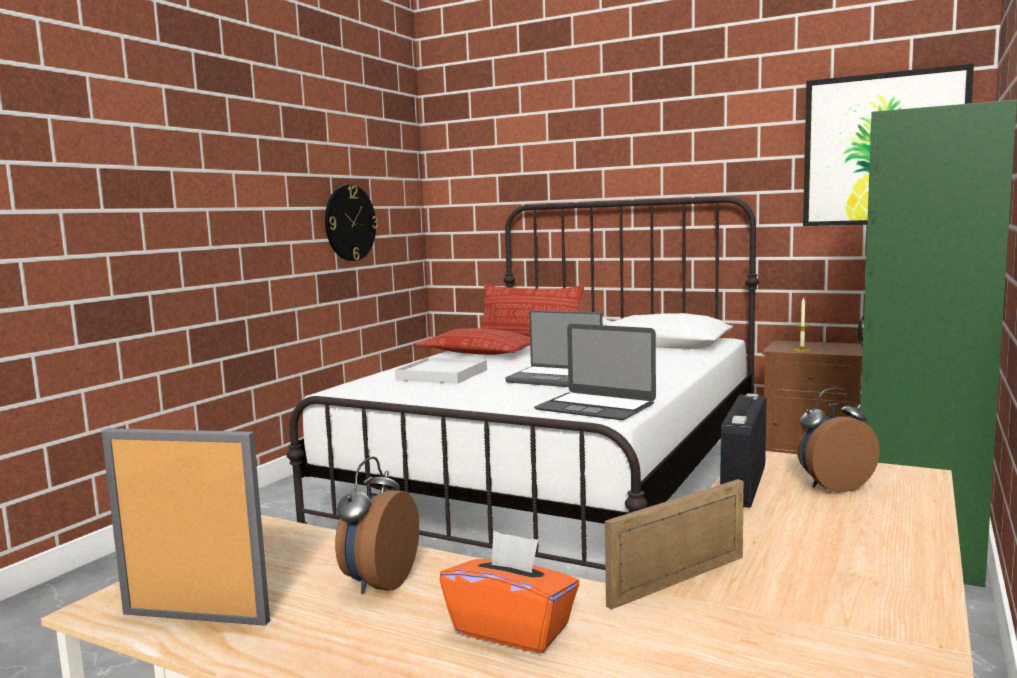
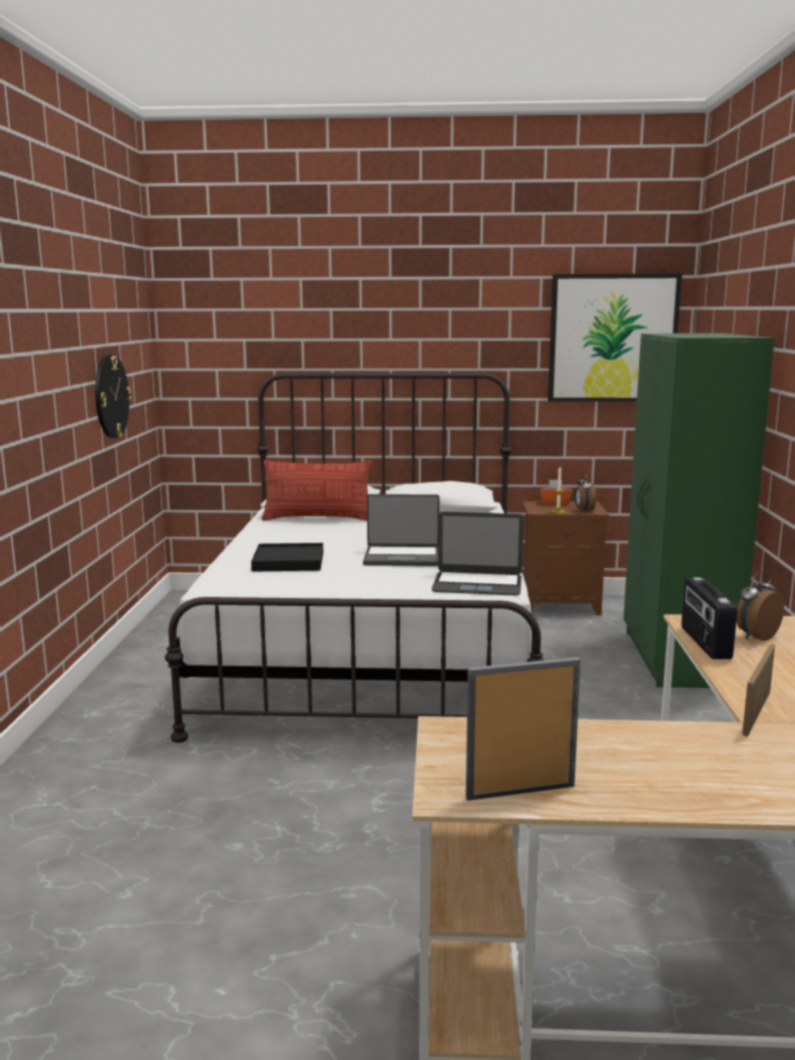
camera: 25 degrees left, 5 degrees up
alarm clock [335,456,419,594] -> alarm clock moved to [574,473,596,513]
white tray [395,357,487,384] -> black tray [251,543,323,572]
pillow [413,328,530,355] -> none
orange tissue box [439,530,580,653] -> orange tissue box moved to [539,480,572,505]

